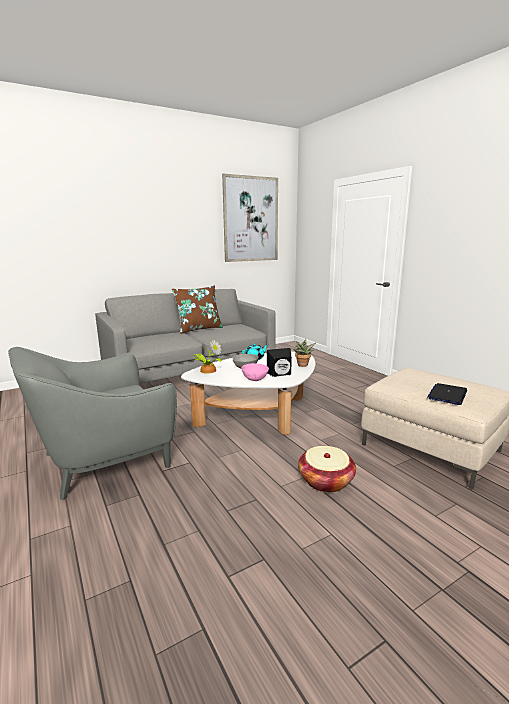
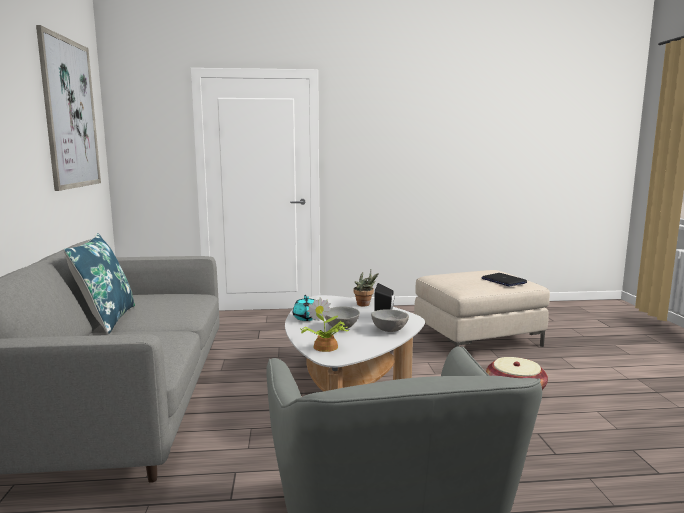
camera: 65 degrees left, 5 degrees down
brown pillow [172,285,223,334] -> blue pillow [63,233,135,334]
pink bowl [241,363,269,381] -> grey bowl [371,309,409,332]

